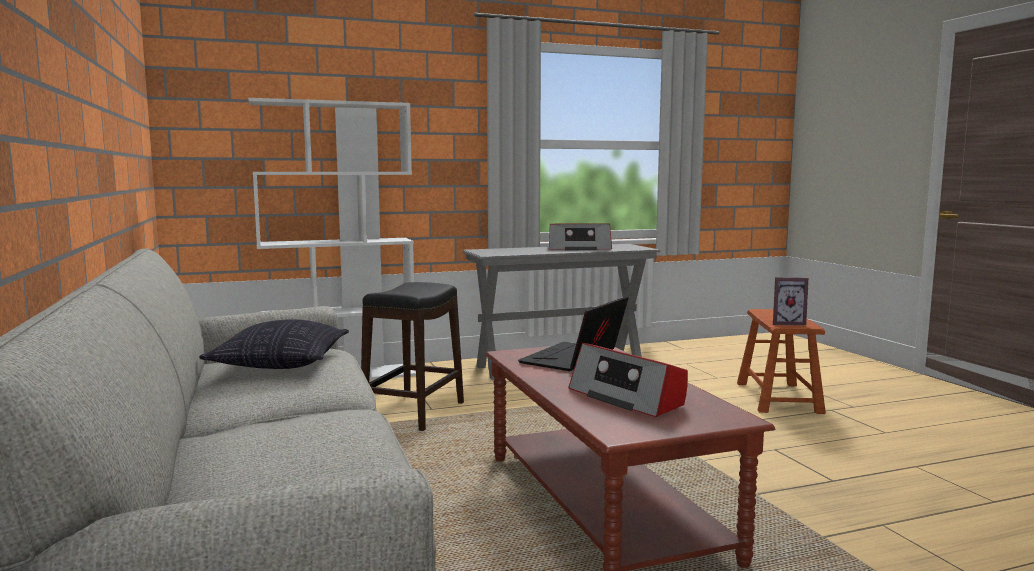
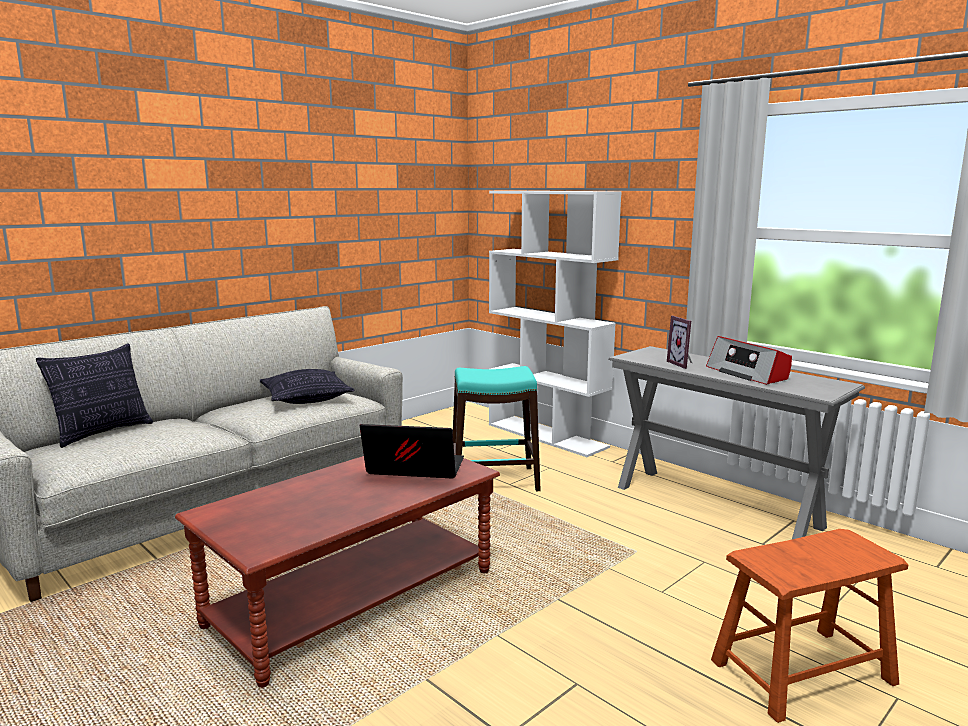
camera: 65 degrees right, 5 degrees up
black stool [361,282,464,431] -> turquoise stool [453,366,541,491]
radio [568,343,688,417] -> none
picture frame [773,277,809,326] -> picture frame moved to [667,316,693,369]
none -> pillow [36,343,153,448]

